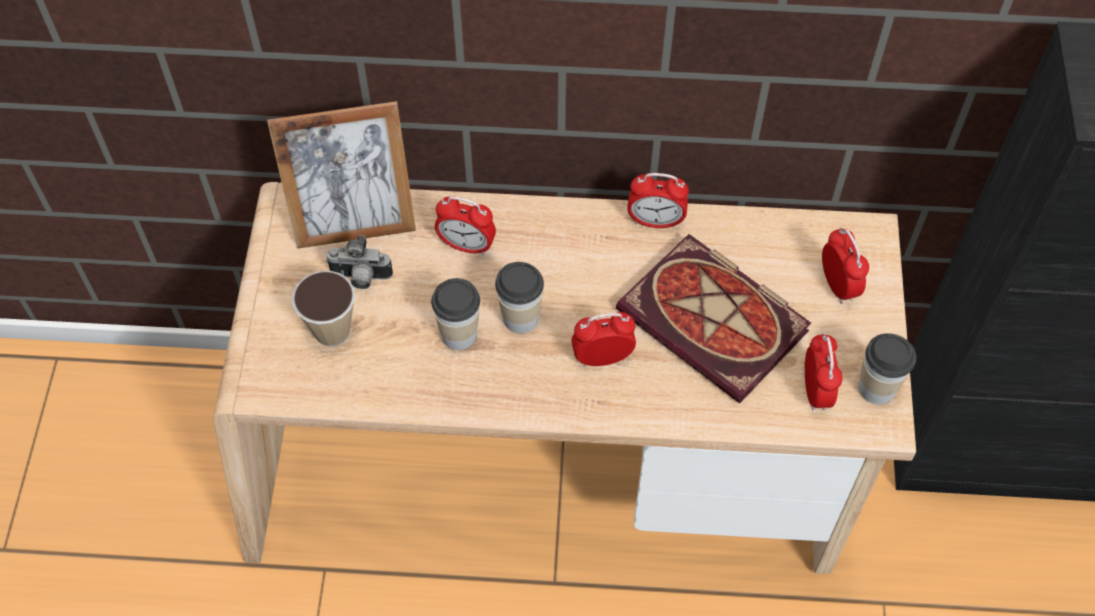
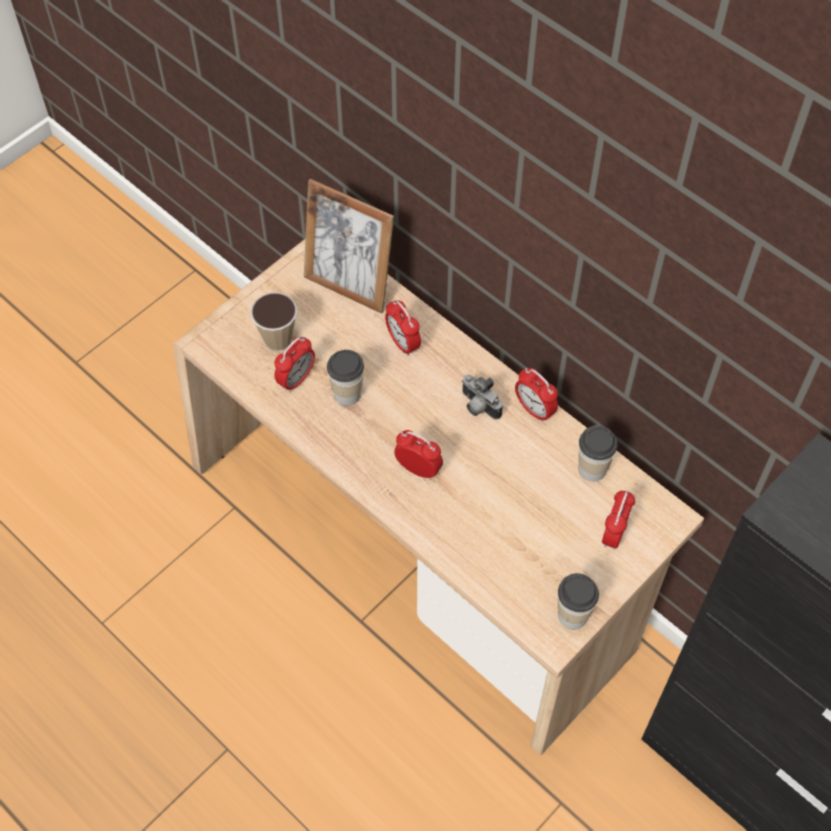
camera: 40 degrees right, 0 degrees up
camera [326,235,393,289] -> camera moved to [462,374,503,420]
cup [495,262,544,333] -> cup moved to [578,425,618,482]
book [616,234,811,403] -> none
alarm clock [805,333,843,411] -> alarm clock moved to [275,336,315,393]

